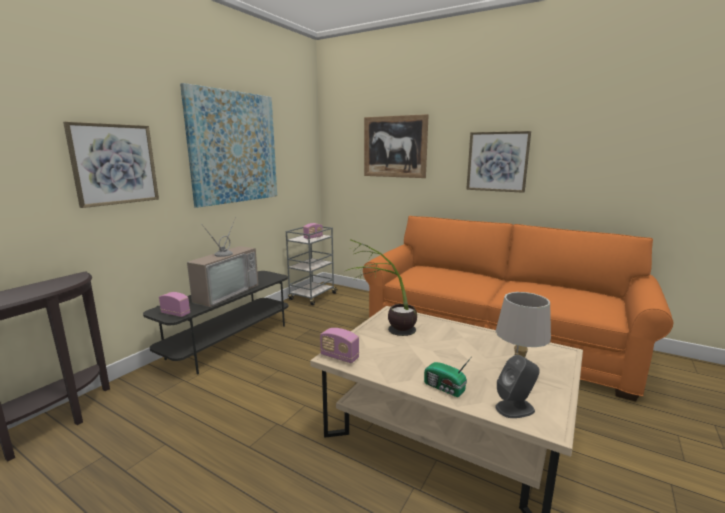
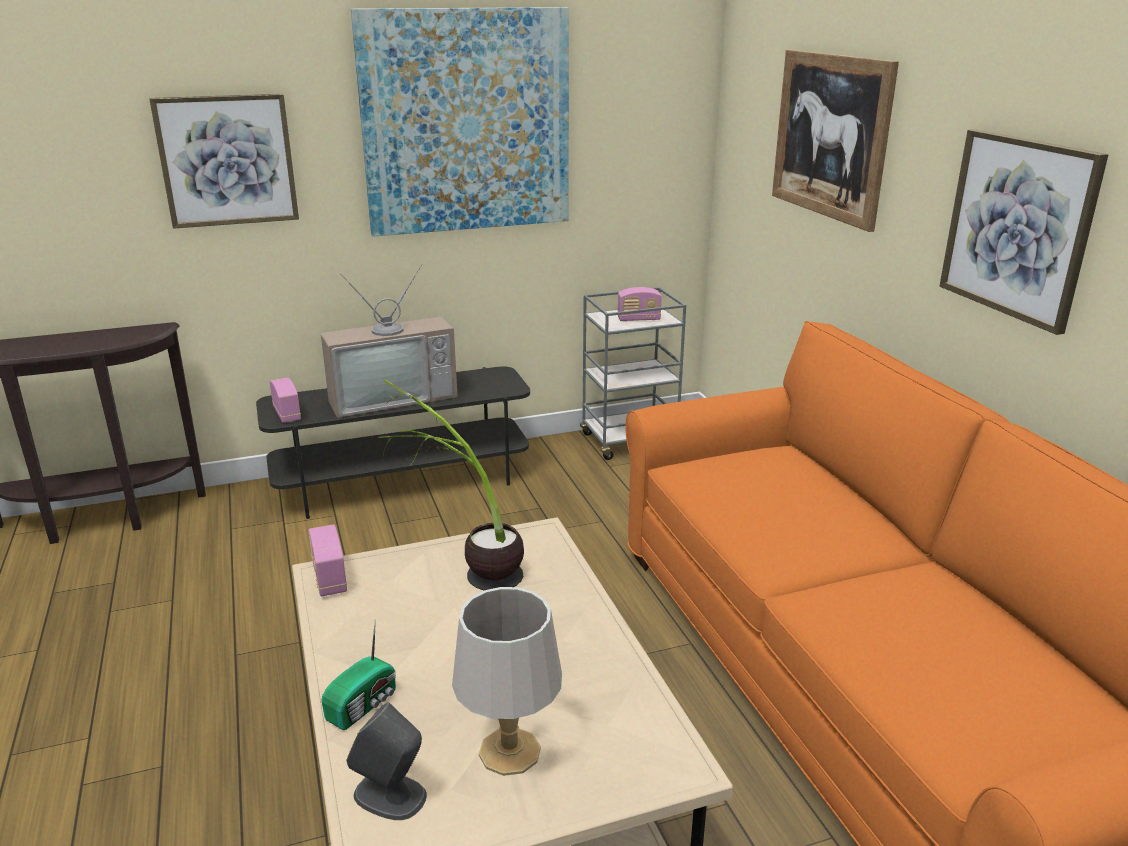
camera: 40 degrees right, 10 degrees up
radio [424,358,471,397] -> radio turned 135 degrees counterclockwise [321,619,396,730]

